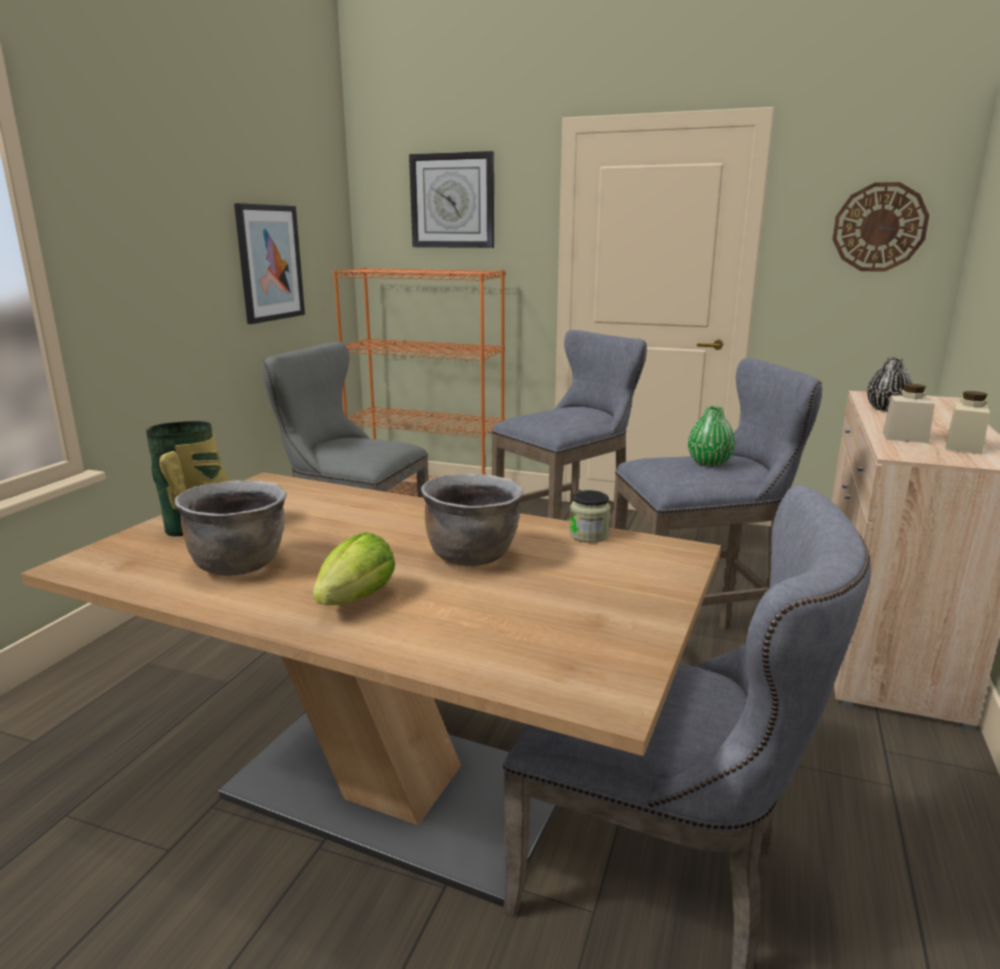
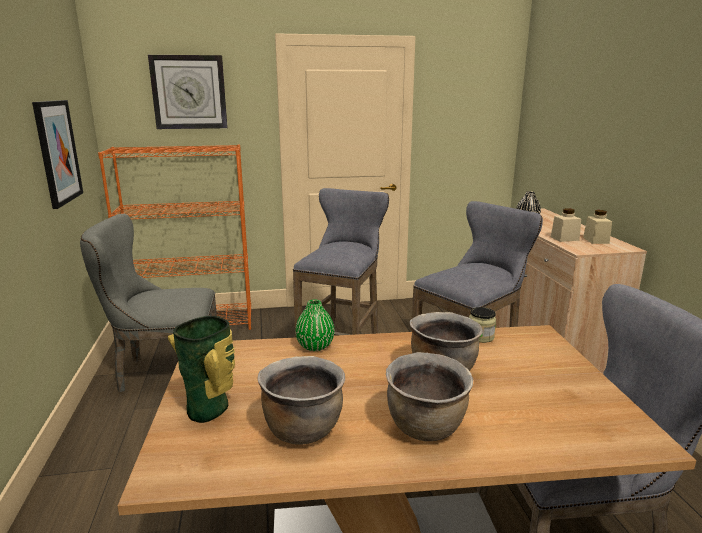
camera: 30 degrees left, 0 degrees up
lettuce [313,532,395,606] -> brown cooking pot [386,352,473,441]
green vase [688,406,735,467] -> green vase moved to [295,299,335,351]
wall clock [833,182,929,272] -> none

